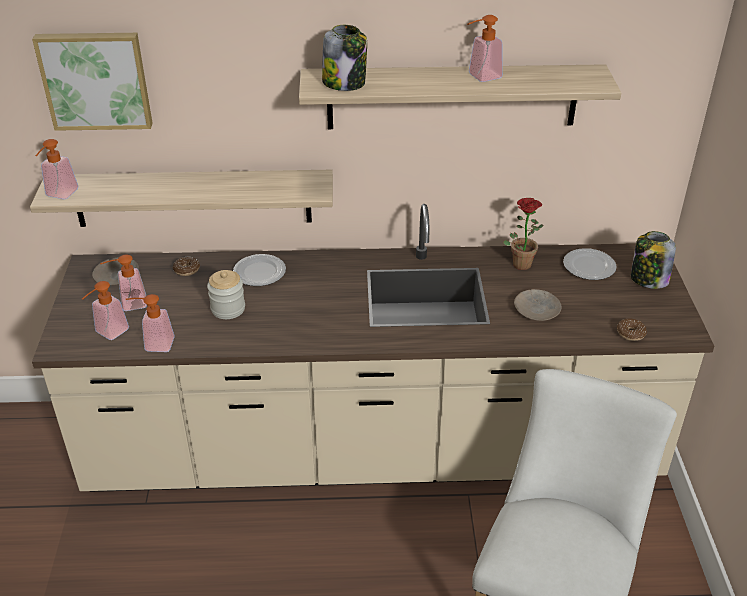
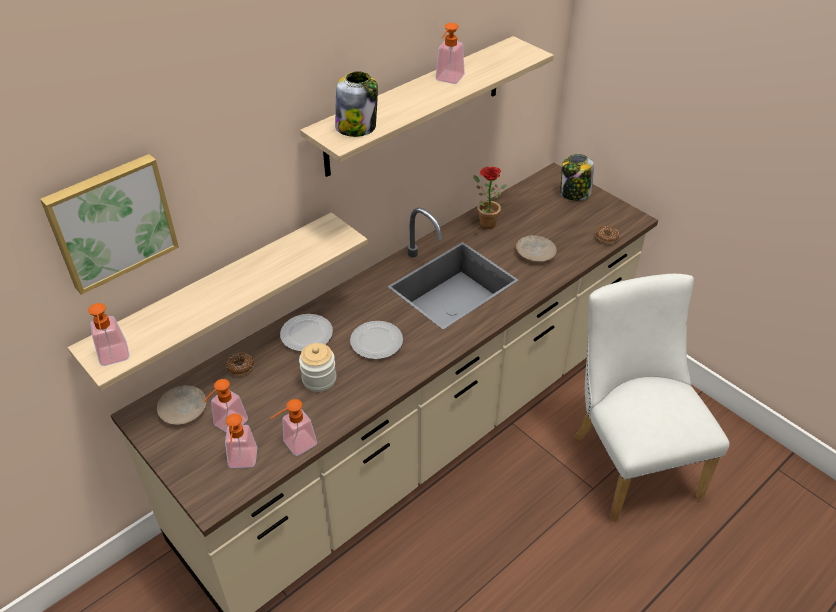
camera: 40 degrees left, 5 degrees up
plate [563,248,617,280] -> plate moved to [350,321,403,359]

